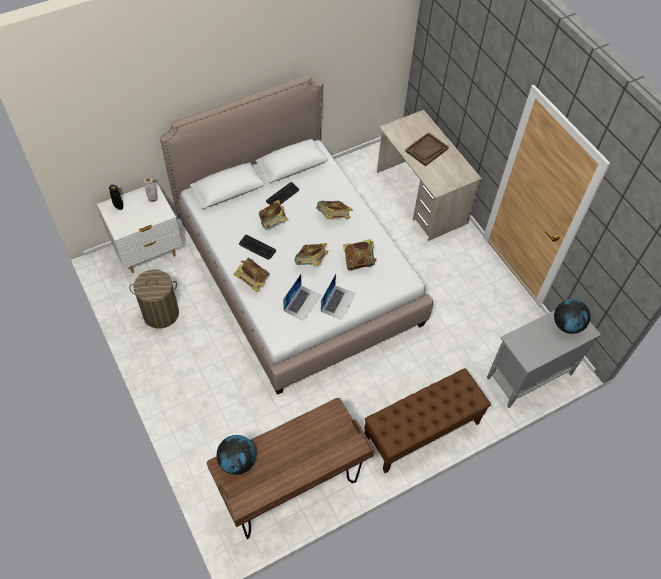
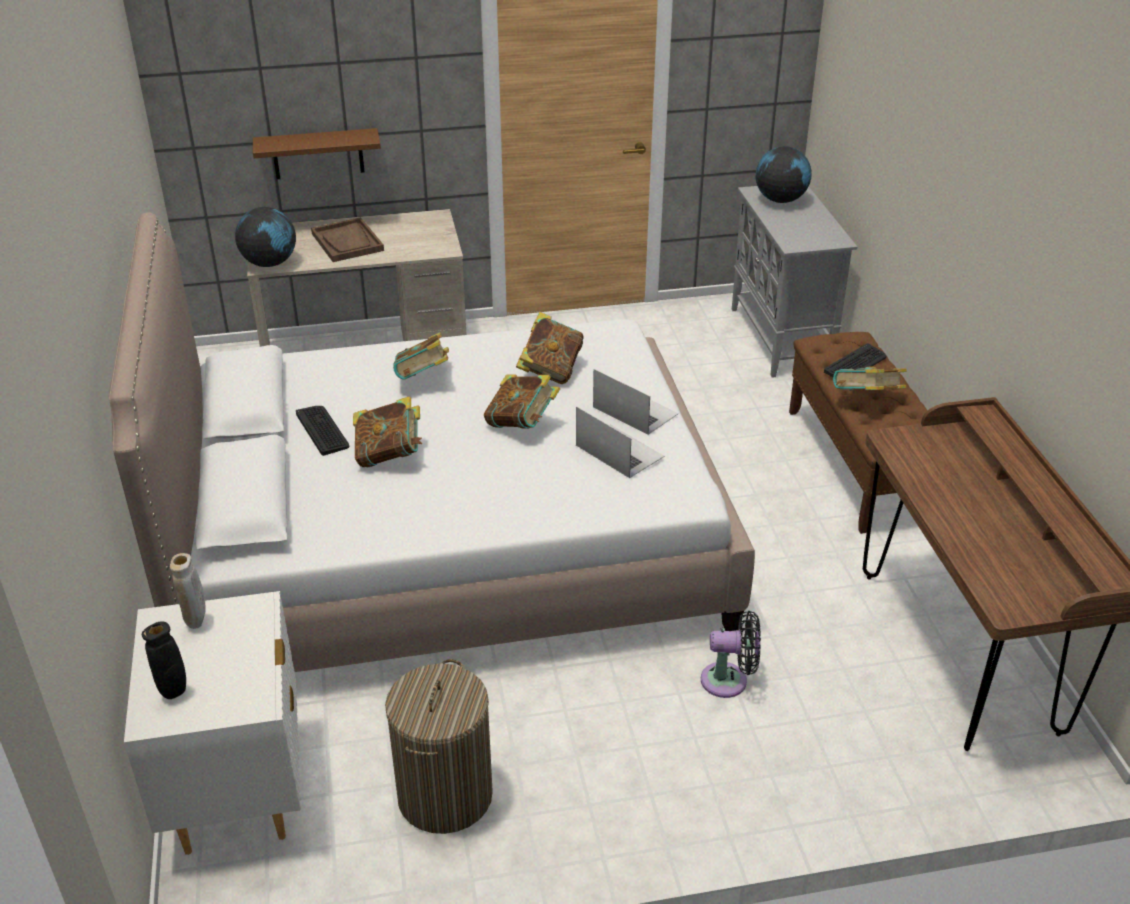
camera: 70 degrees left, 20 degrees down
globe [217,435,256,475] -> globe moved to [235,207,296,267]
book [233,258,270,292] -> book moved to [833,367,906,391]
keyboard [239,235,276,260] -> keyboard moved to [824,344,886,377]
none -> brown shelf [253,128,381,179]
none -> black fan [701,611,761,698]

